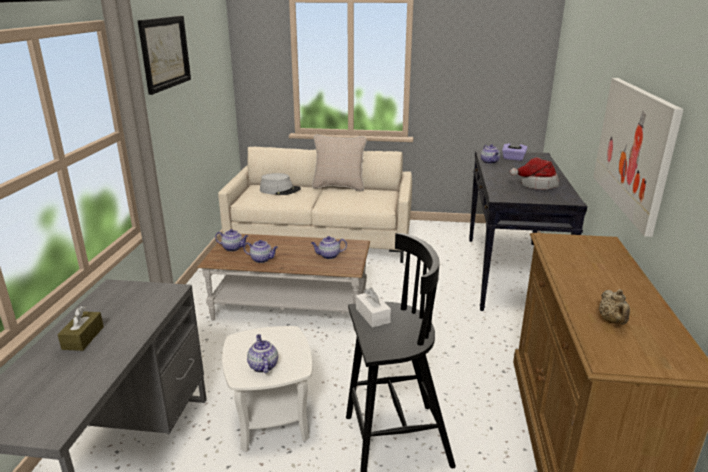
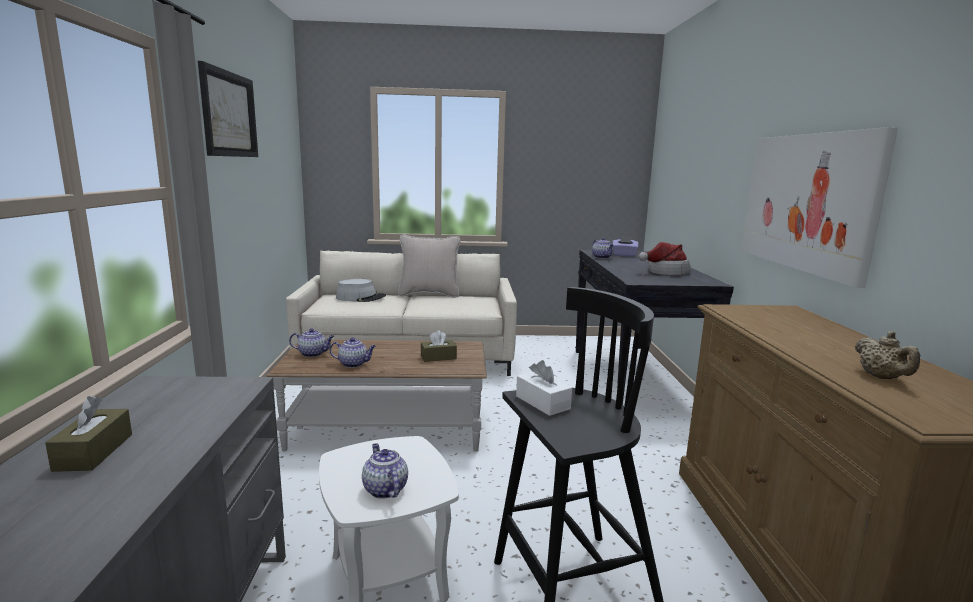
camera: 10 degrees left, 10 degrees down
teapot [311,236,347,259] -> brown tissue box [421,330,457,362]

